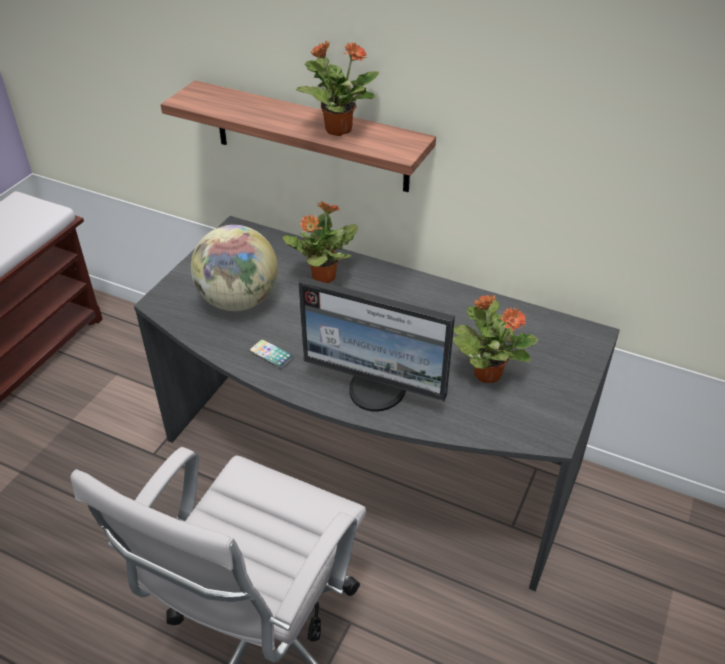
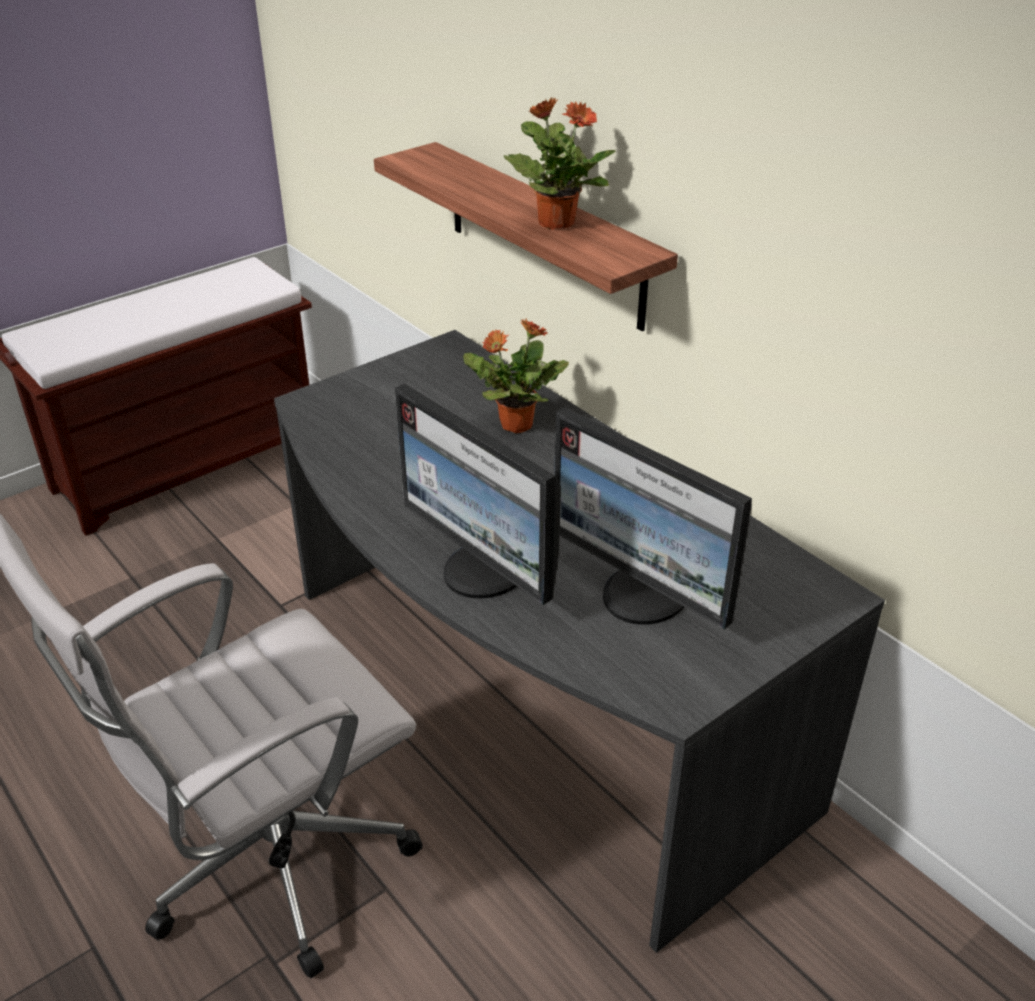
camera: 25 degrees right, 5 degrees down
globe [191,225,278,311] -> none
phone [249,339,294,368] -> none
potted plant [453,295,538,383] -> monitor [554,407,752,629]

